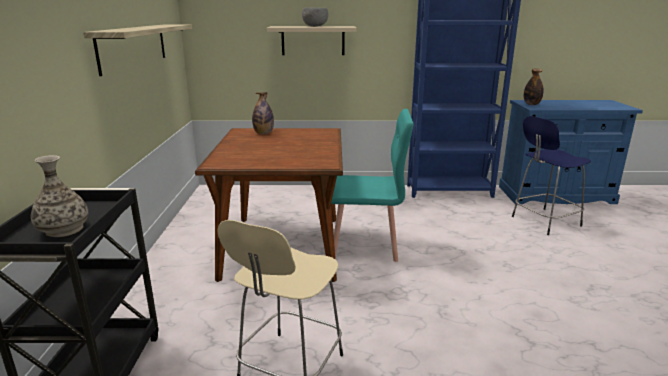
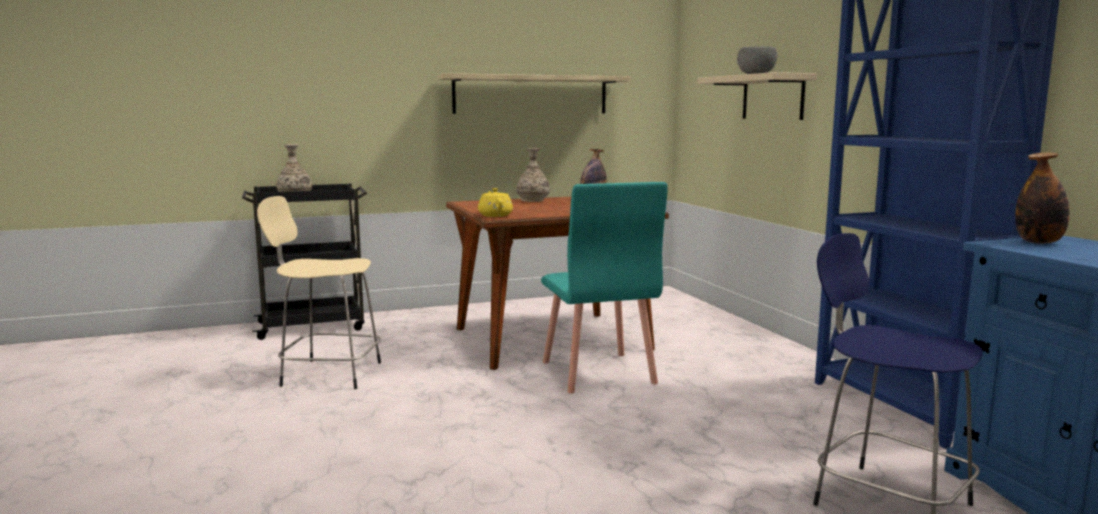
camera: 70 degrees right, 10 degrees down
none -> yellow teapot [478,188,513,217]
none -> vase [516,149,550,202]

